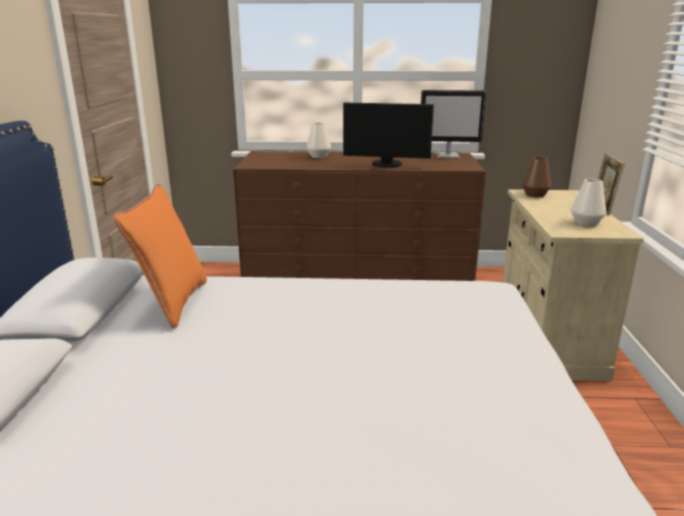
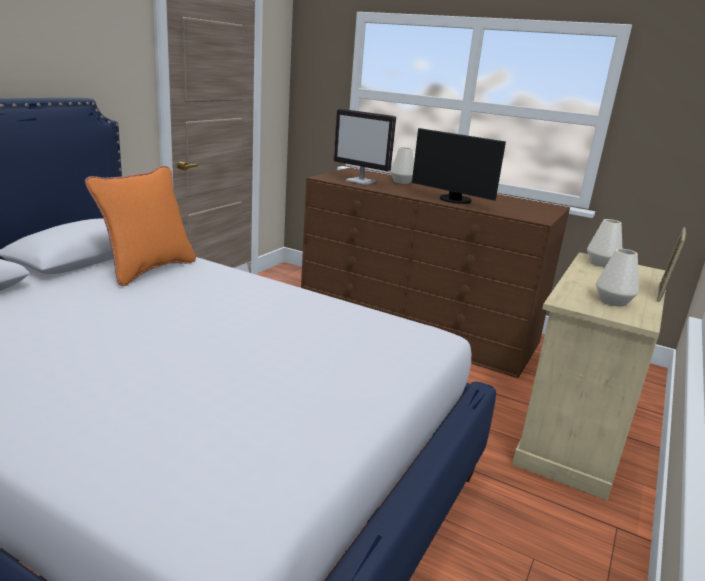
camera: 25 degrees right, 0 degrees up
monitor [421,90,487,158] -> monitor moved to [334,109,396,185]
brown vase [522,157,551,197] -> white vase [587,219,622,267]

